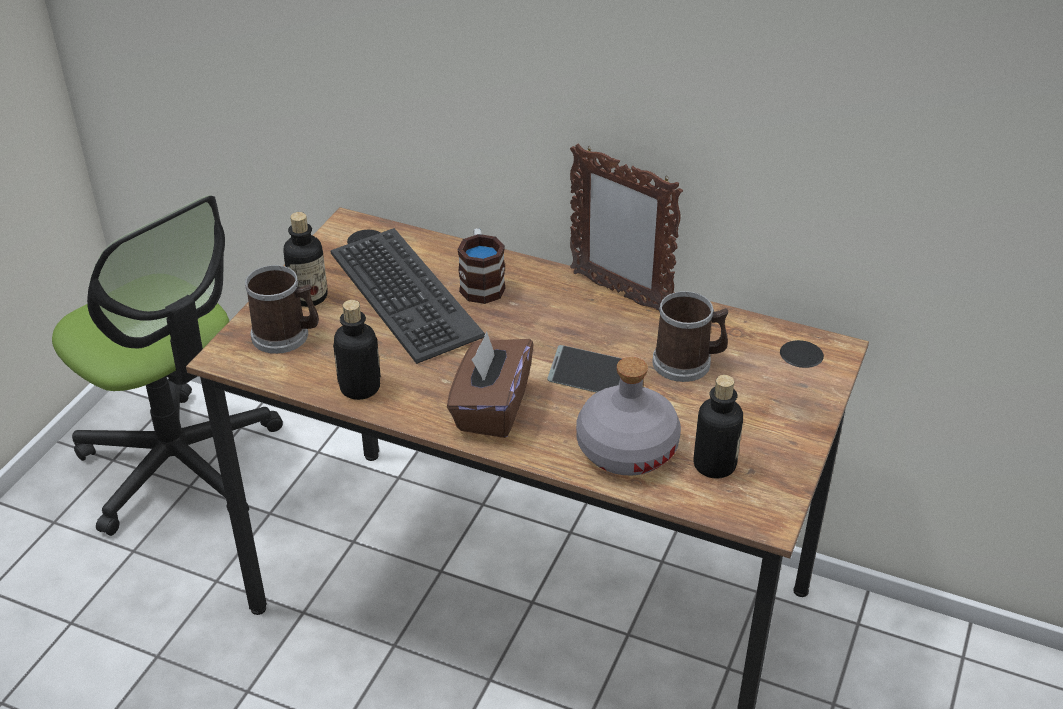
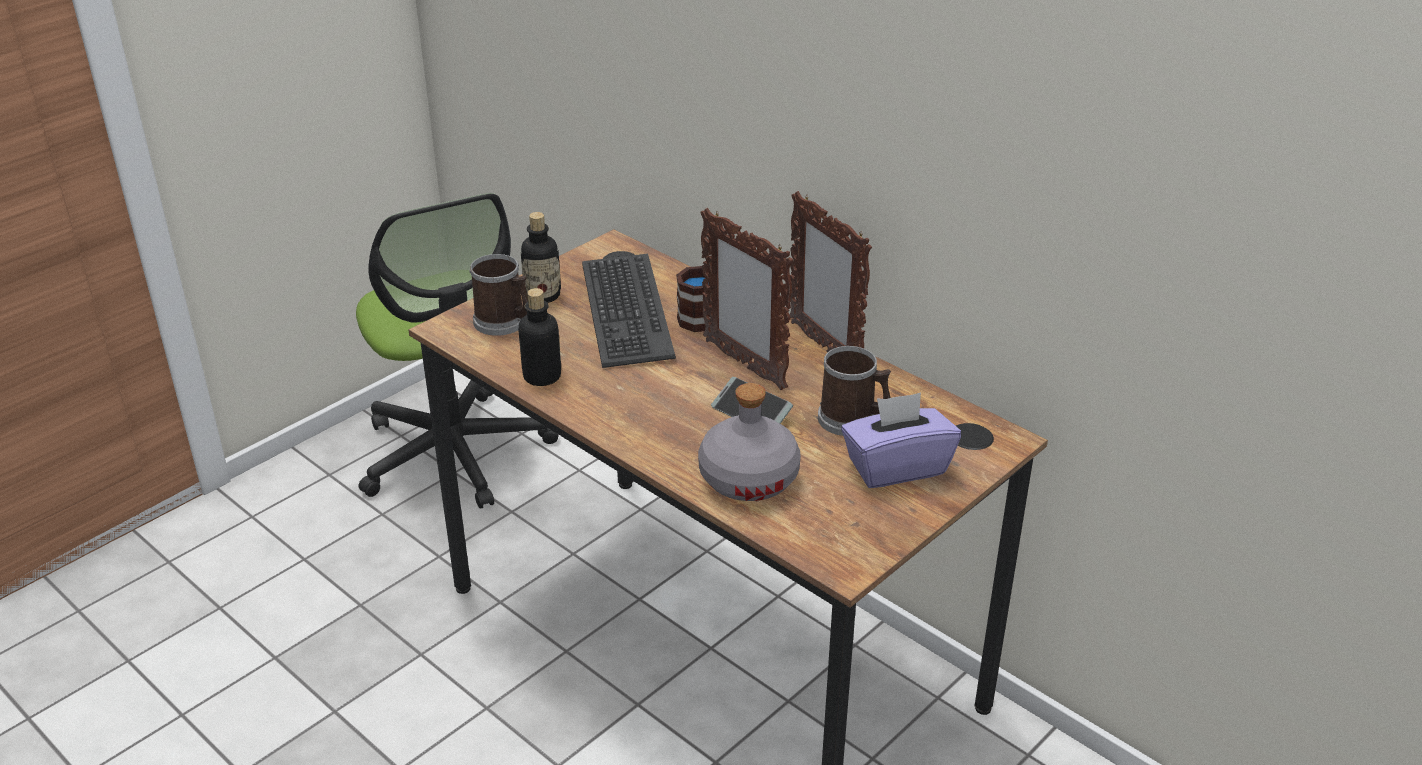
camera: 20 degrees right, 5 degrees down
brown tissue box [447,331,534,438] -> none
bottle [694,375,743,479] -> none
none -> picture frame [700,208,793,390]
none -> purple tissue box [841,393,961,488]

